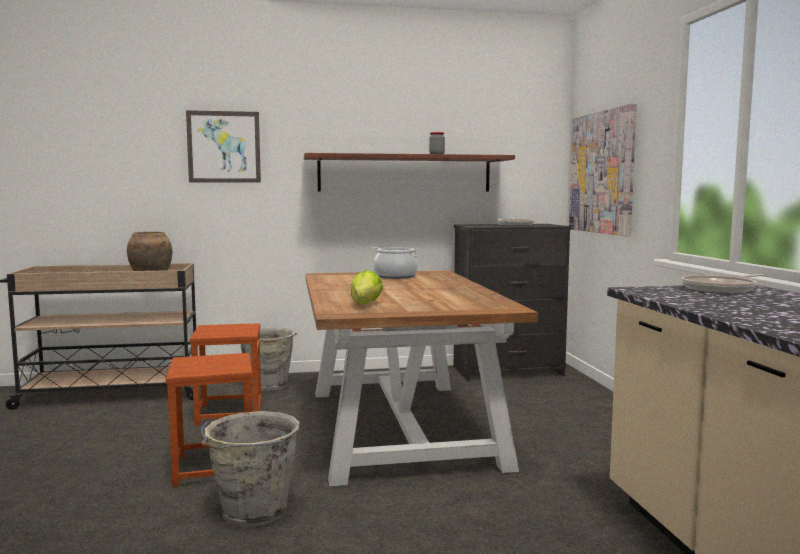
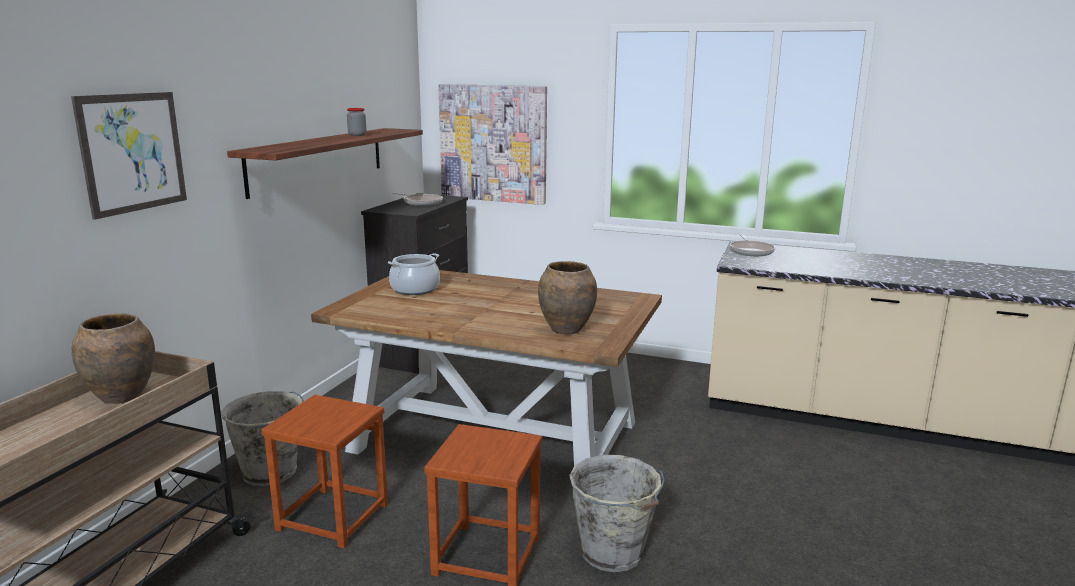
camera: 60 degrees left, 10 degrees up
lettuce [350,270,383,304] -> brown vase [538,261,597,334]

